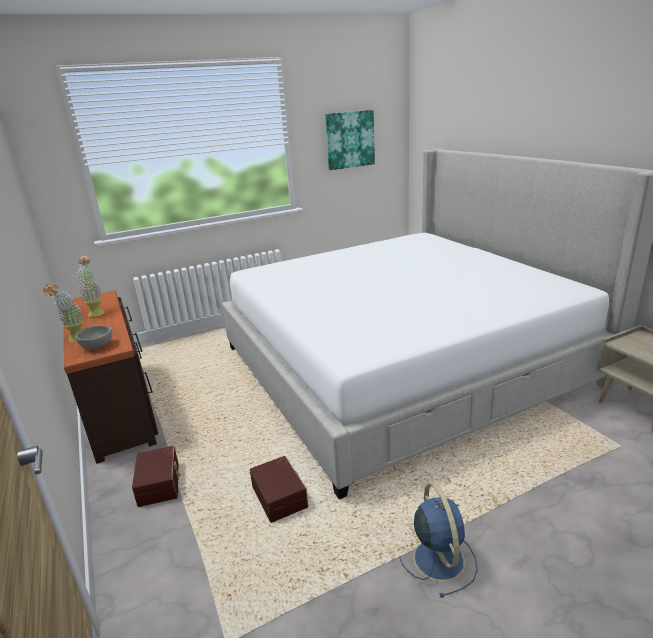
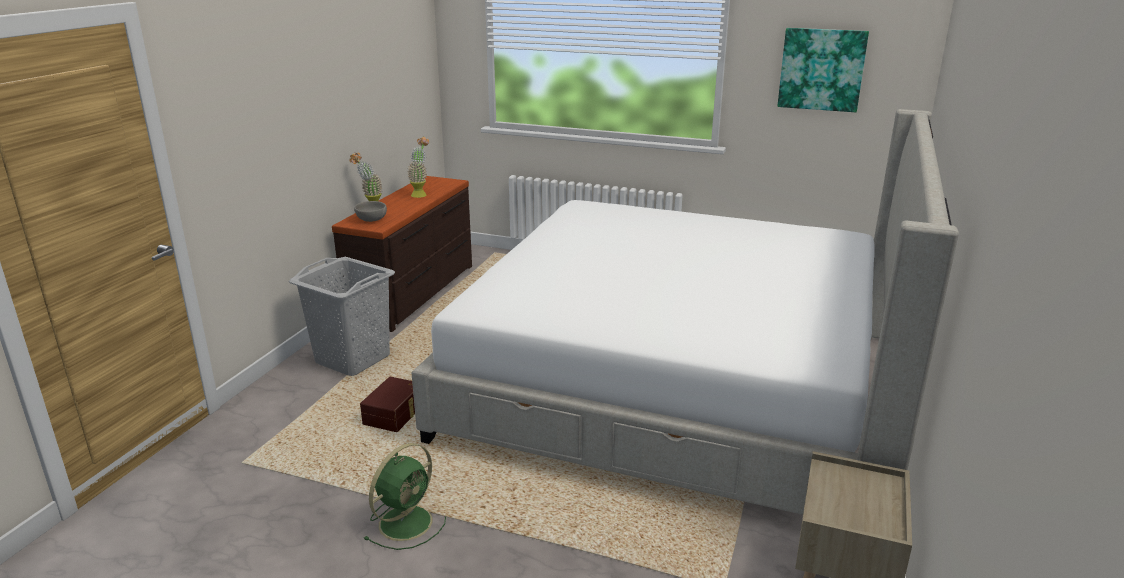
camera: 45 degrees right, 0 degrees up
brown storage box [132,446,181,507] -> grey laundry basket [289,257,395,376]
blue fan [399,483,478,598] -> green fan [364,443,446,550]

